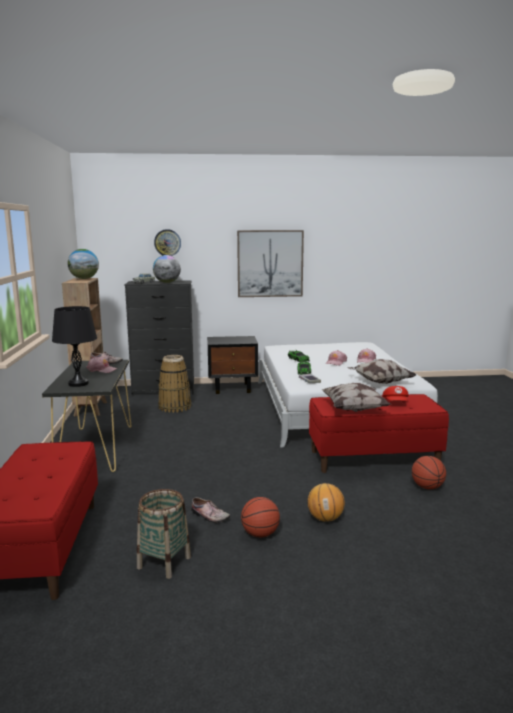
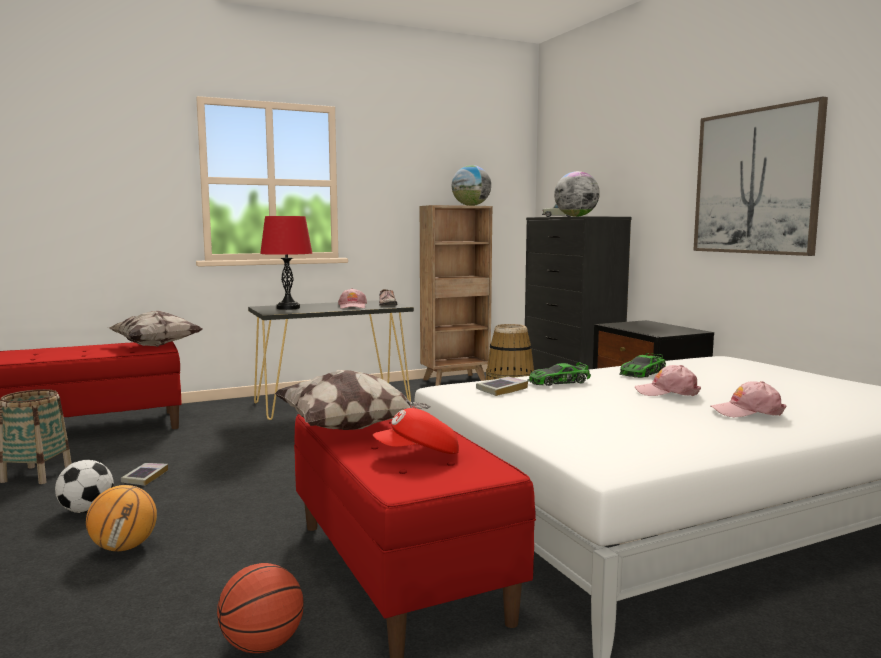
camera: 70 degrees right, 5 degrees down
black table lamp [52,306,97,387] -> red table lamp [260,216,312,310]
wall clock [154,229,181,256] -> none
shoe [191,497,230,523] -> book [121,463,168,486]
basketball [241,497,280,538] -> football [55,460,114,513]
pillow [347,359,416,384] -> pillow moved to [109,311,202,347]

